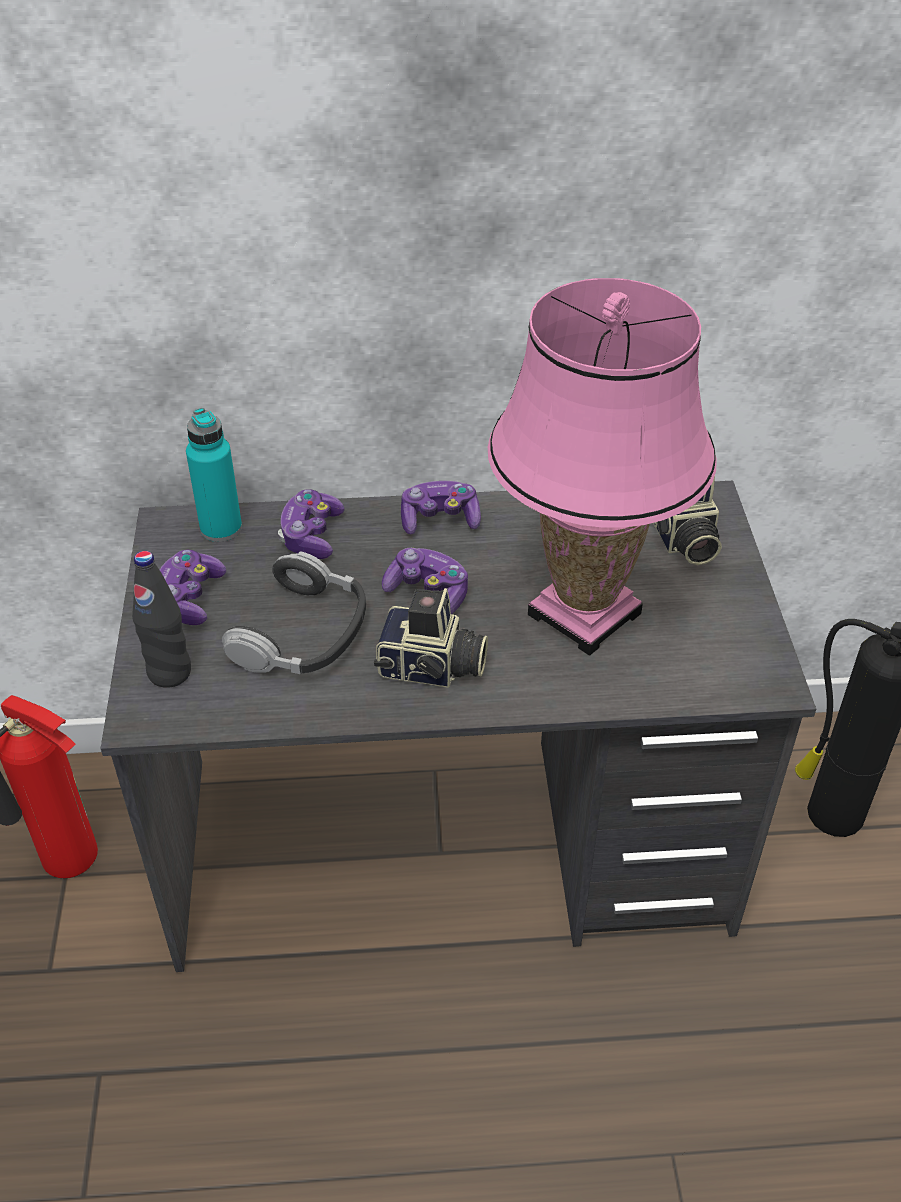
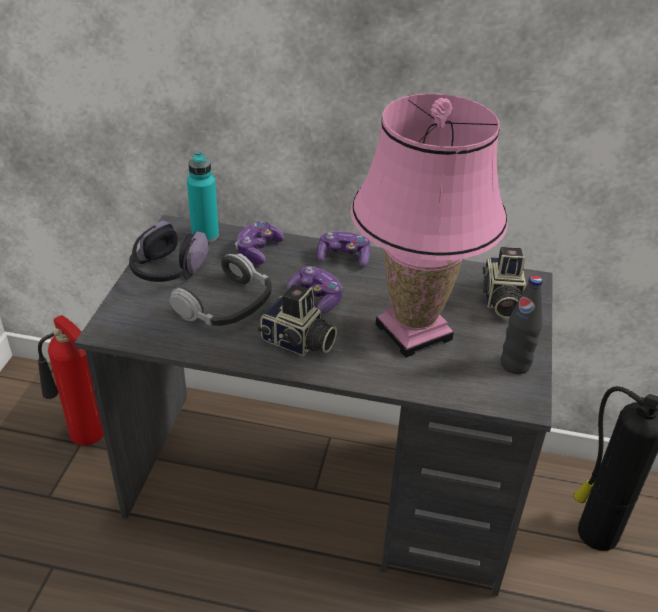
camera: 15 degrees right, 5 degrees down
black bottle [132,551,191,688] -> black bottle moved to [501,276,543,374]
game controller [160,550,226,625] -> headphones [129,220,209,282]

